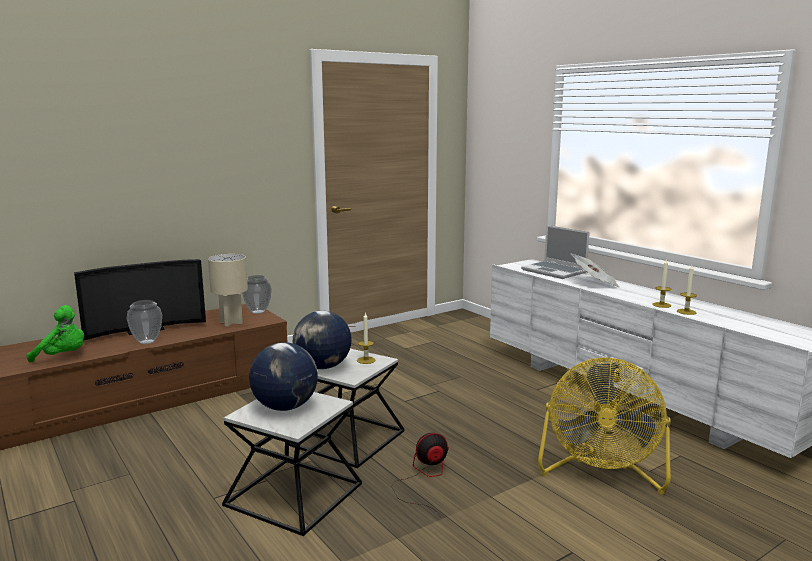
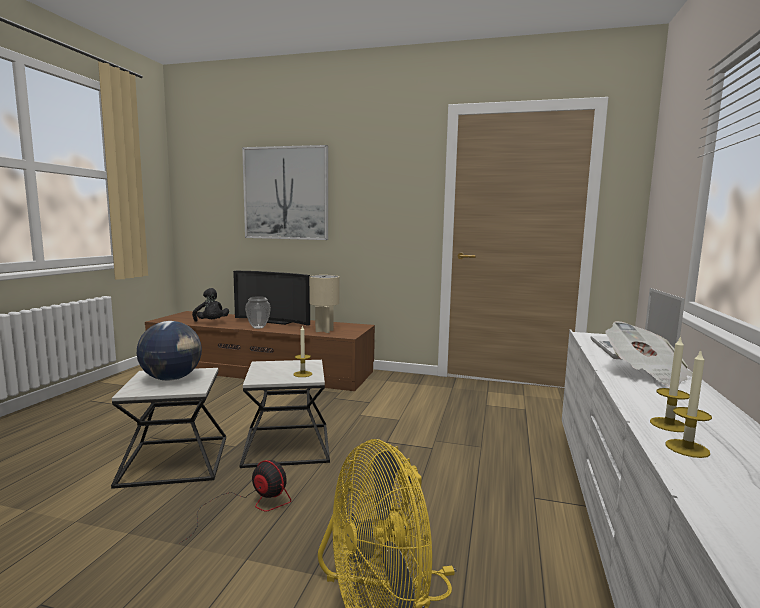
camera: 50 degrees right, 5 degrees down
green plush toy [27,305,84,363] -> black plush toy [192,288,229,322]
vase [242,275,272,314] -> none
globe [293,311,352,369] -> none
none -> picture [242,145,328,240]

